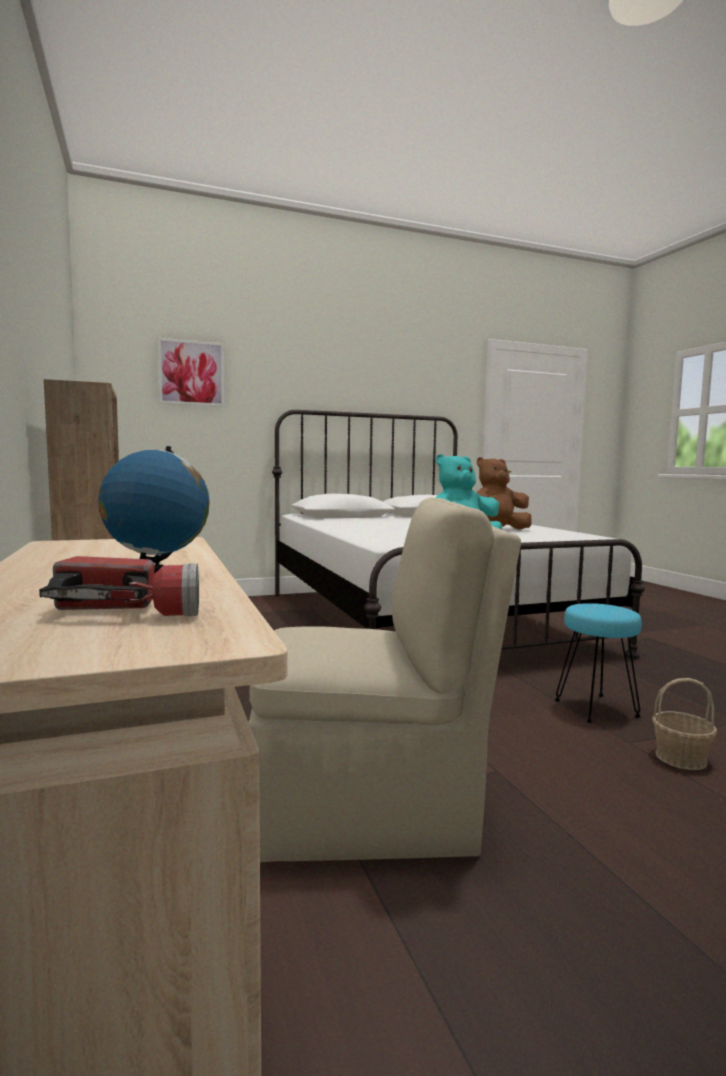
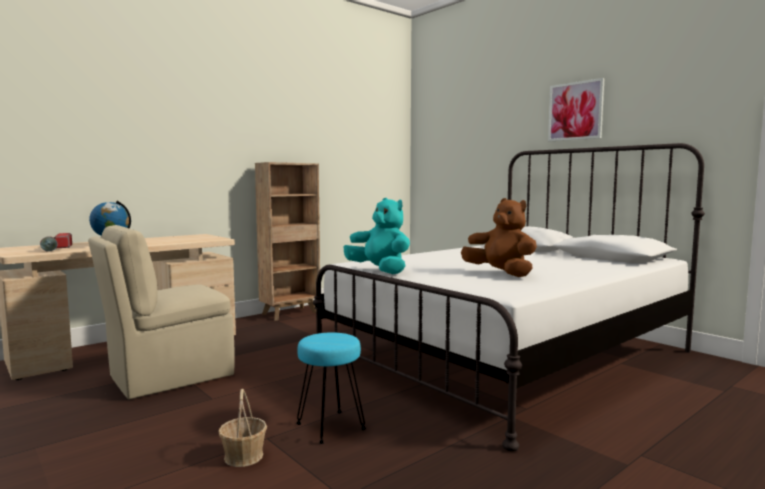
camera: 70 degrees right, 0 degrees up
picture [158,338,225,407] -> picture moved to [548,78,604,142]
beige chair [249,497,521,862] -> beige chair turned 75 degrees clockwise [88,225,235,399]

